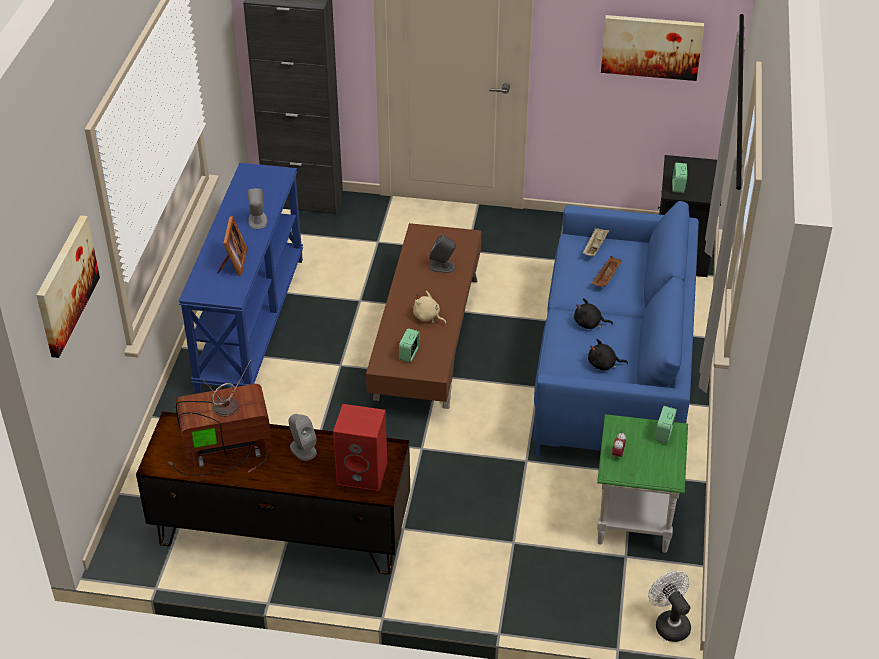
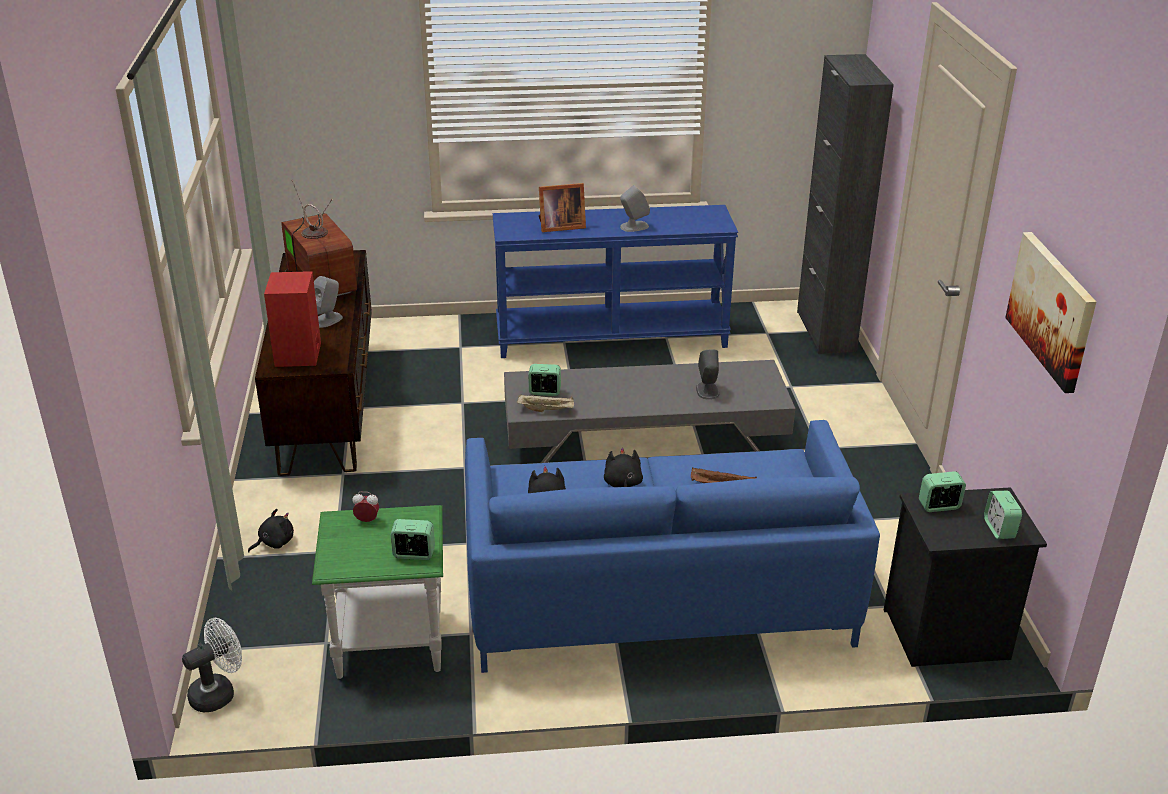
camera: 75 degrees right, 10 degrees down
picture [36,215,100,358] -> none
brown coffee table [366,223,481,409] -> grey coffee table [504,360,795,463]
beige plush toy [413,291,447,324] -> none
beige tray [583,227,609,257] -> beige tray moved to [517,394,574,412]
none -> black plush toy [248,509,294,552]
none -> alarm clock [984,491,1022,539]

